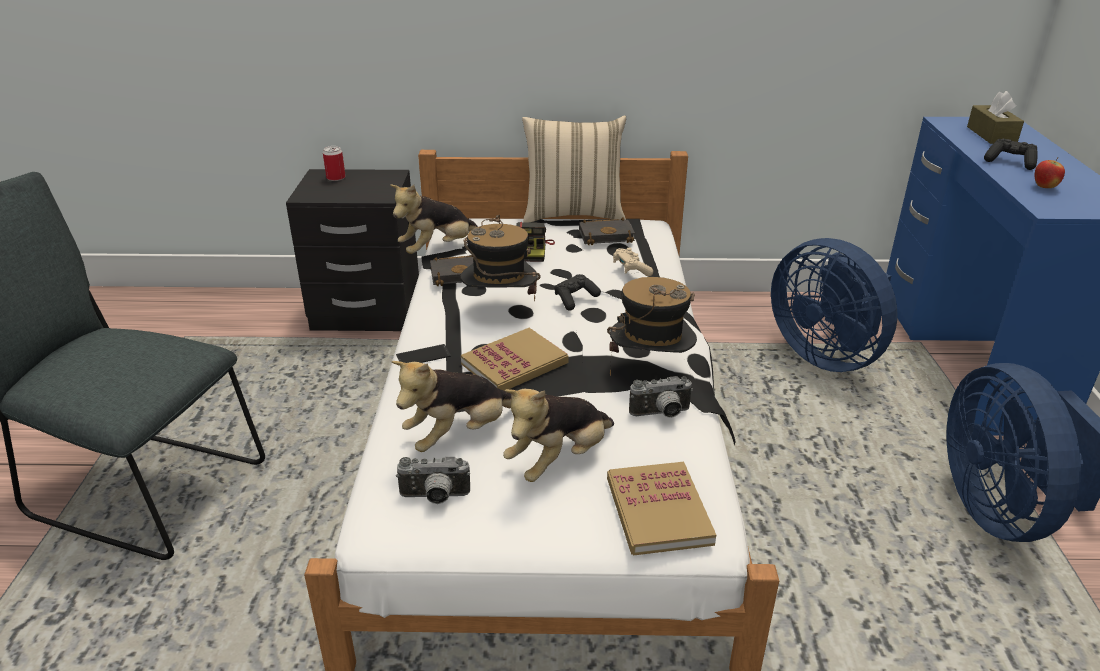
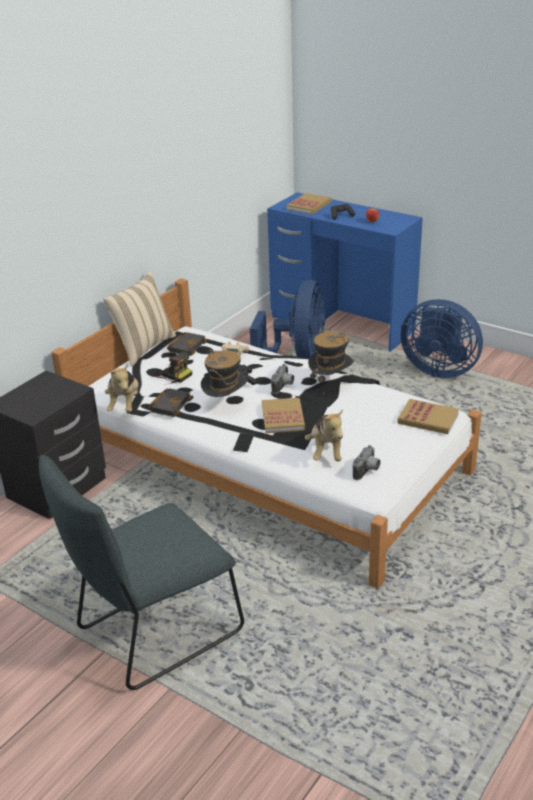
camera: 55 degrees left, 0 degrees up
can [323,146,346,181] -> none
plush toy [503,389,614,482] -> none
camera [629,376,693,418] -> camera moved to [271,364,294,394]
blue fan [771,238,898,372] -> blue fan turned 75 degrees counterclockwise [250,280,325,359]
brown tissue box [967,91,1024,144] -> book [286,193,331,215]

